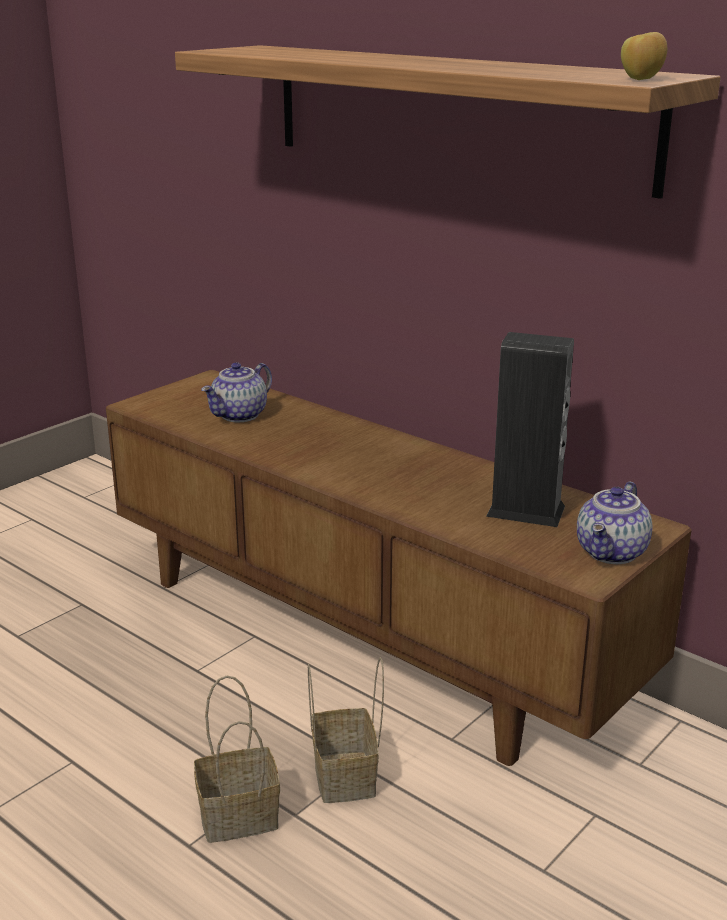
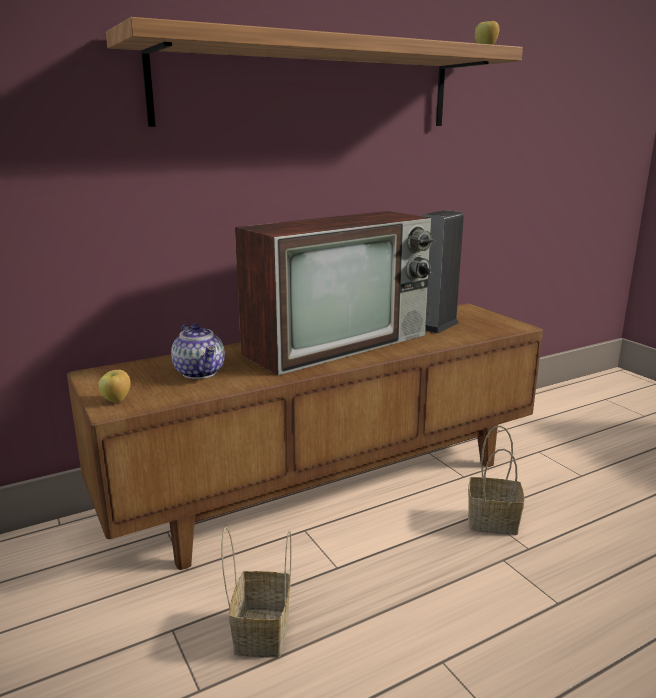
camera: 70 degrees left, 5 degrees down
basket [194,676,280,843] -> basket moved to [221,526,292,658]
teapot [577,481,653,564] -> none
none -> apple [99,370,130,403]
none -> television [235,211,435,376]

